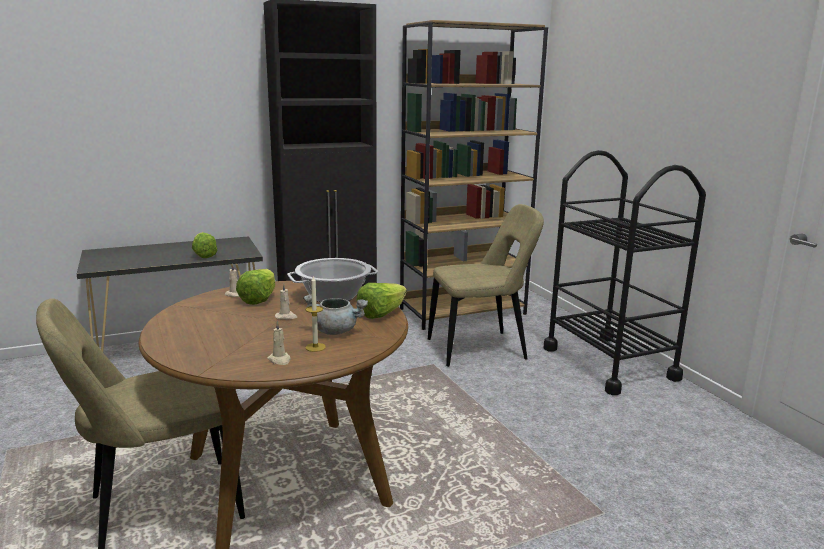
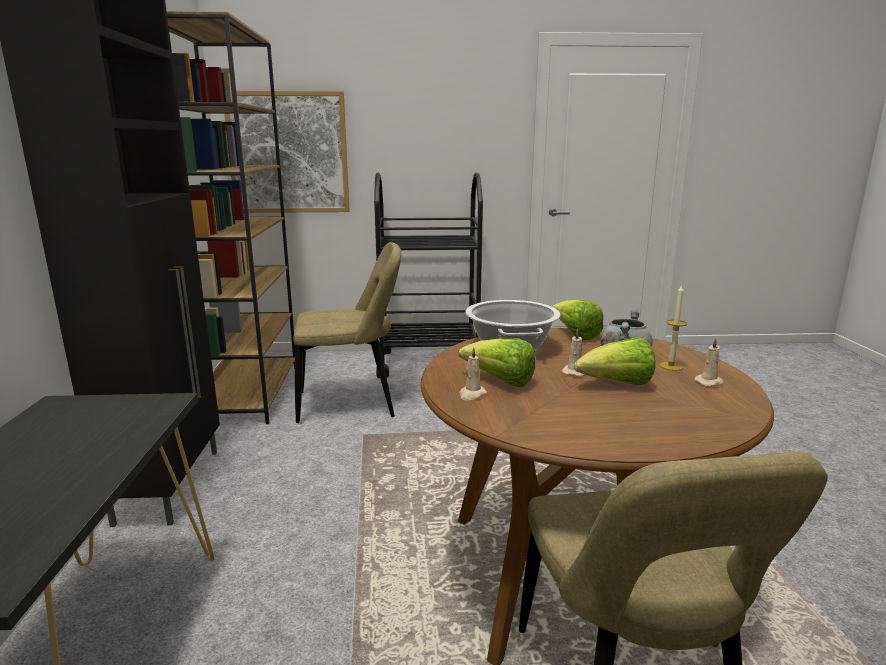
camera: 70 degrees left, 0 degrees up
lettuce [192,232,218,258] -> lettuce moved to [574,337,655,385]
beige chair [428,204,544,367] -> beige chair turned 75 degrees clockwise [293,242,401,423]
none -> picture [224,91,350,213]

